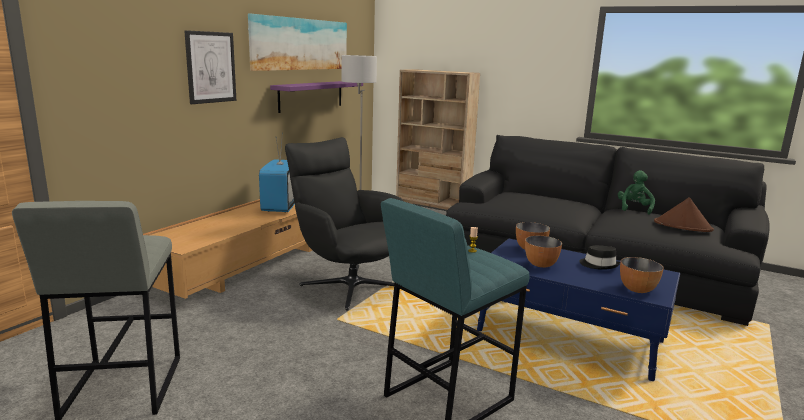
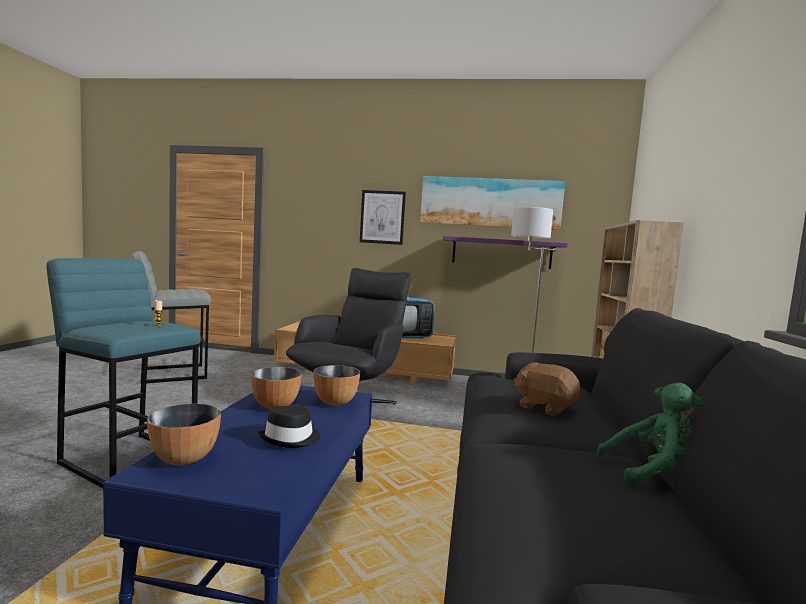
camera: 70 degrees right, 10 degrees down
brown hat [654,197,714,232] -> none
none -> brown plush toy [514,362,580,416]

